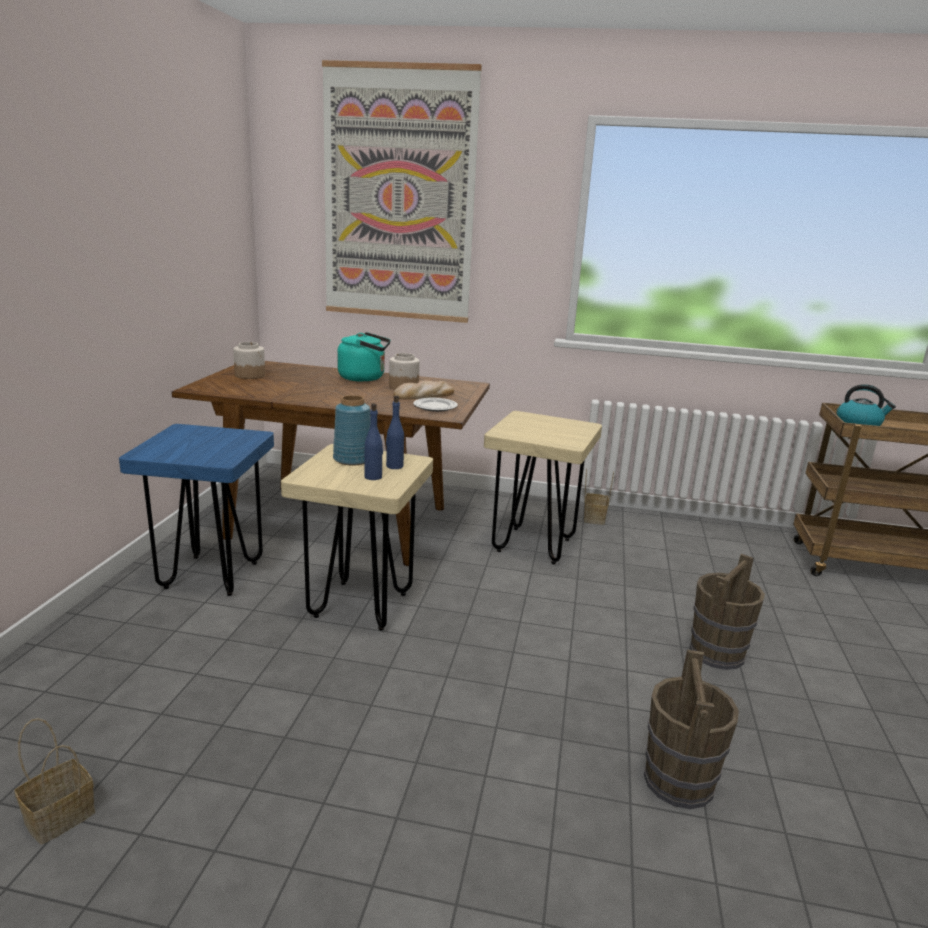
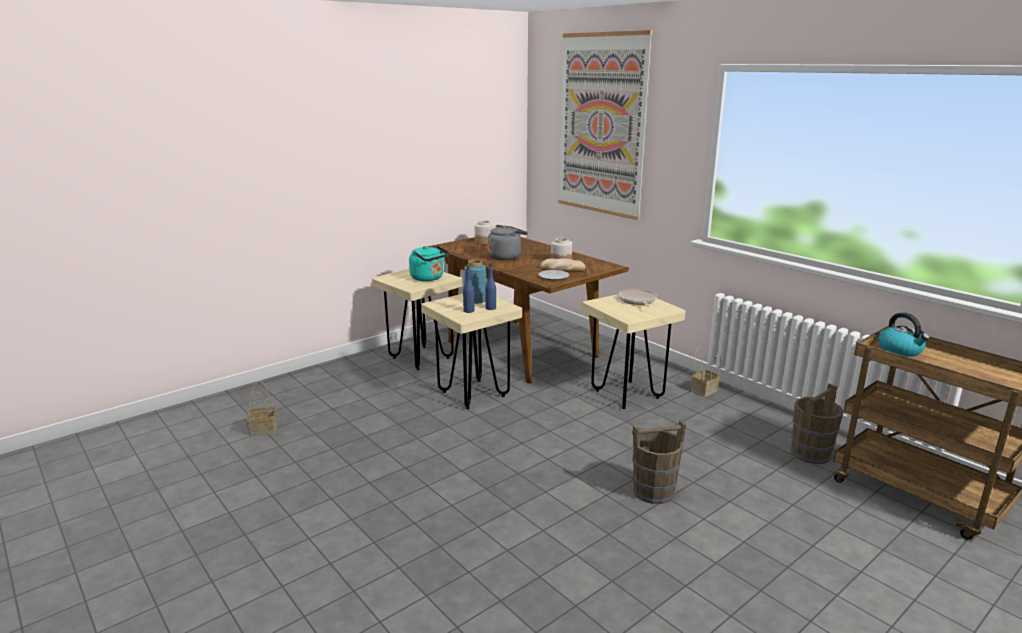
camera: 40 degrees right, 0 degrees up
blue stool [119,424,274,596] -> beige stool [372,269,462,370]
turquoise kettle [337,332,391,382] -> turquoise kettle moved to [409,245,449,281]
brown bucket [644,650,739,809] -> brown bucket moved to [791,384,844,464]
none -> grey kettle [488,225,528,260]
none -> frying pan [618,289,657,307]

